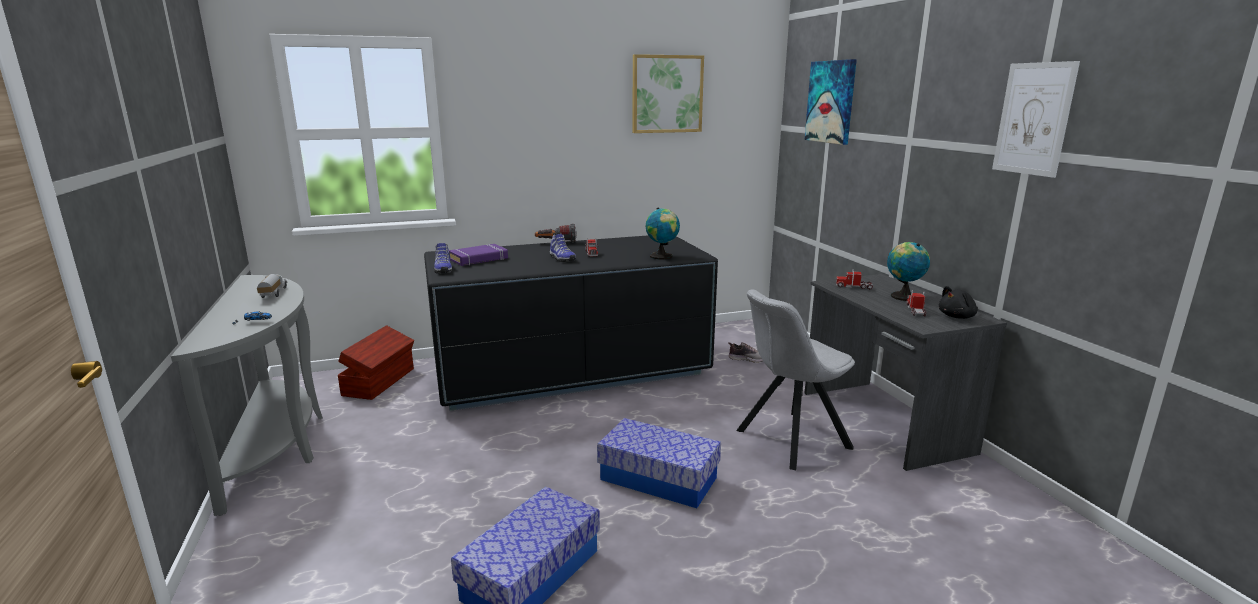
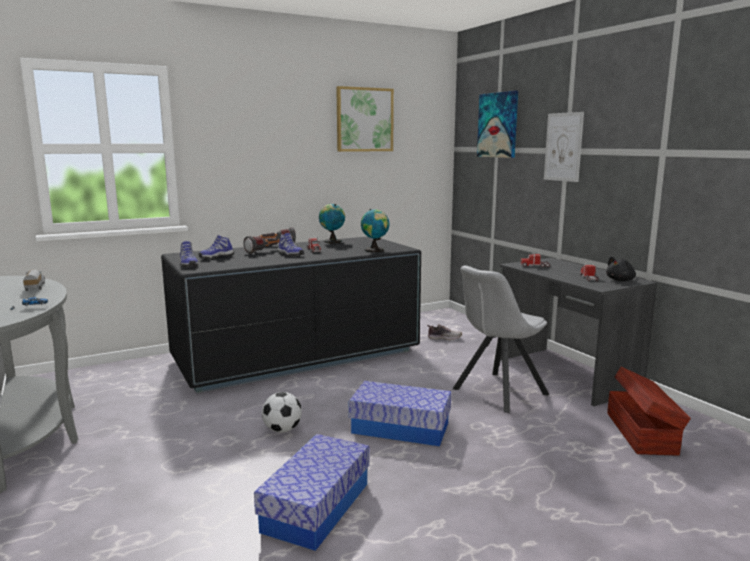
camera: 10 degrees left, 5 degrees down
brown storage box [338,325,414,400] -> brown storage box moved to [607,367,691,455]
purple book [449,244,508,266] -> shoe [199,235,234,259]
globe [887,242,930,301] -> globe moved to [319,204,345,243]
picture [992,61,1080,178] -> picture moved to [544,112,584,182]
none -> flashlight [243,236,280,254]
none -> football [262,392,302,433]

